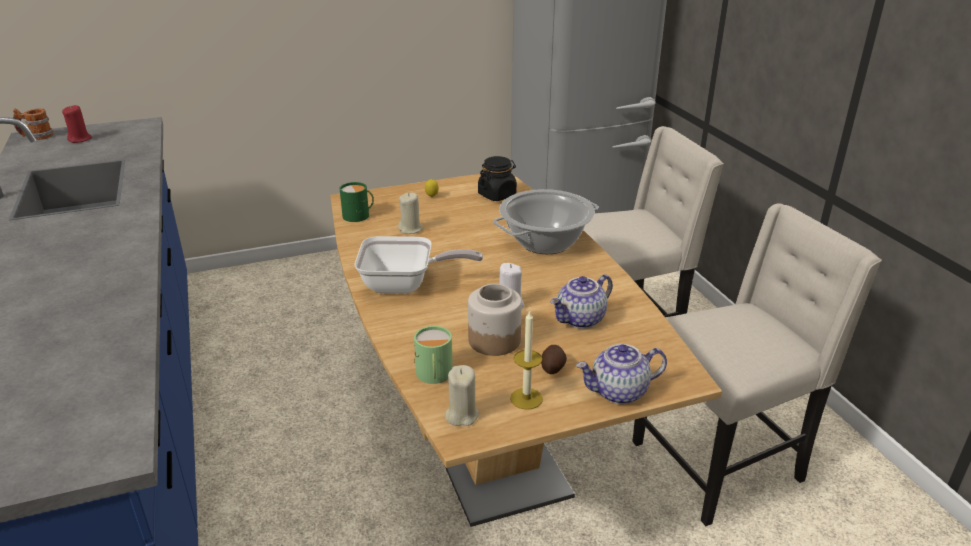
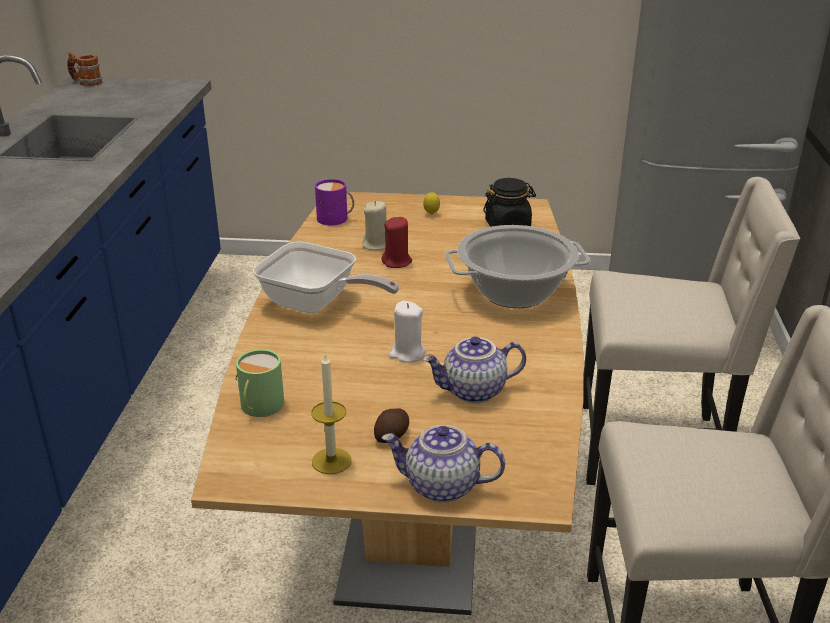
camera: 25 degrees right, 0 degrees up
red candle [62,105,92,143] -> red candle moved to [382,217,412,268]
green mug [340,182,374,222] -> purple mug [315,179,354,225]
beige candle [445,365,479,426] -> none
jar [468,284,522,356] -> none

